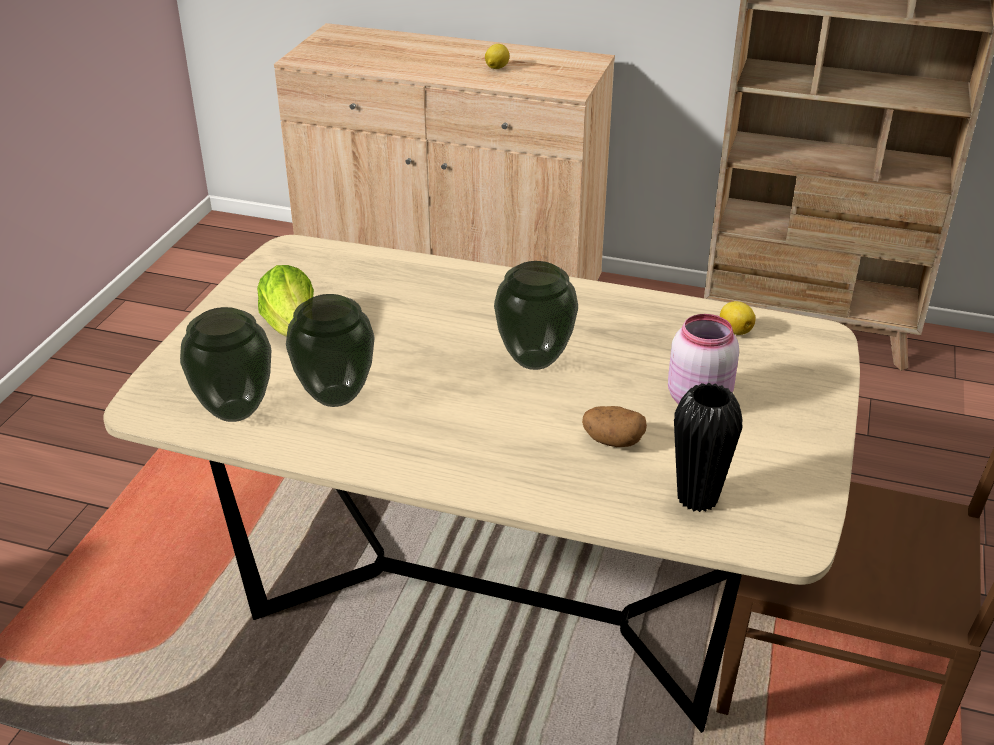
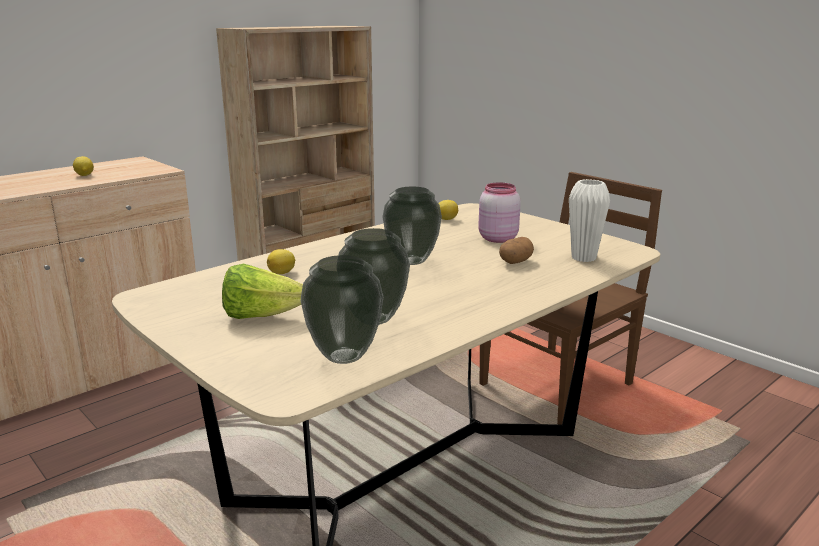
camera: 60 degrees left, 15 degrees down
black vase [674,383,743,512] -> white vase [569,179,610,262]
none -> lemon [267,249,295,274]

